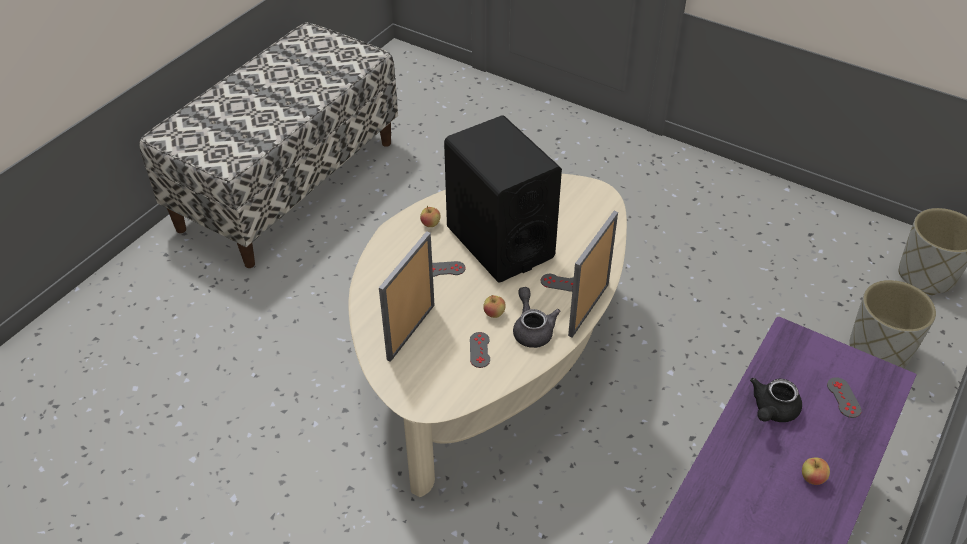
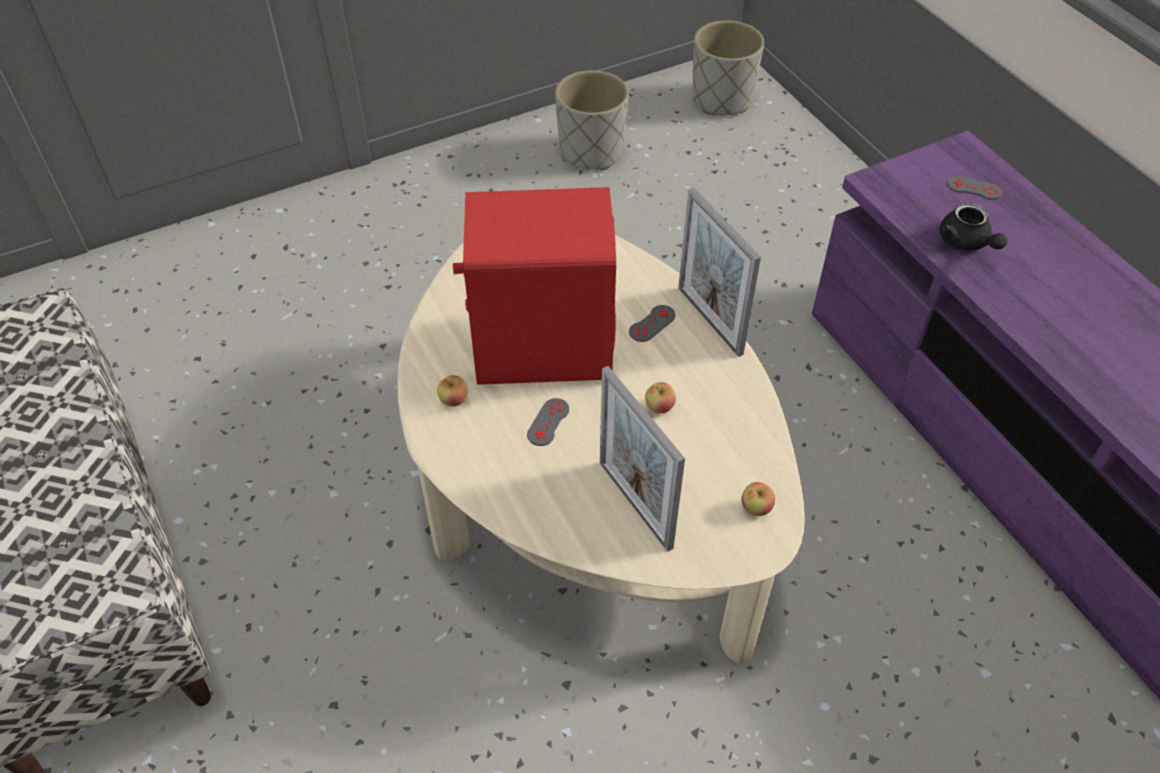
camera: 60 degrees left, 5 degrees up
black speaker [444,115,562,282] -> red speaker [453,187,616,385]
grey game controller [470,332,490,368] -> none
grey teapot [513,287,560,348] -> none
apple [802,458,830,485] -> apple moved to [741,482,775,516]
grey planter [849,280,936,368] -> grey planter moved to [555,70,629,171]

